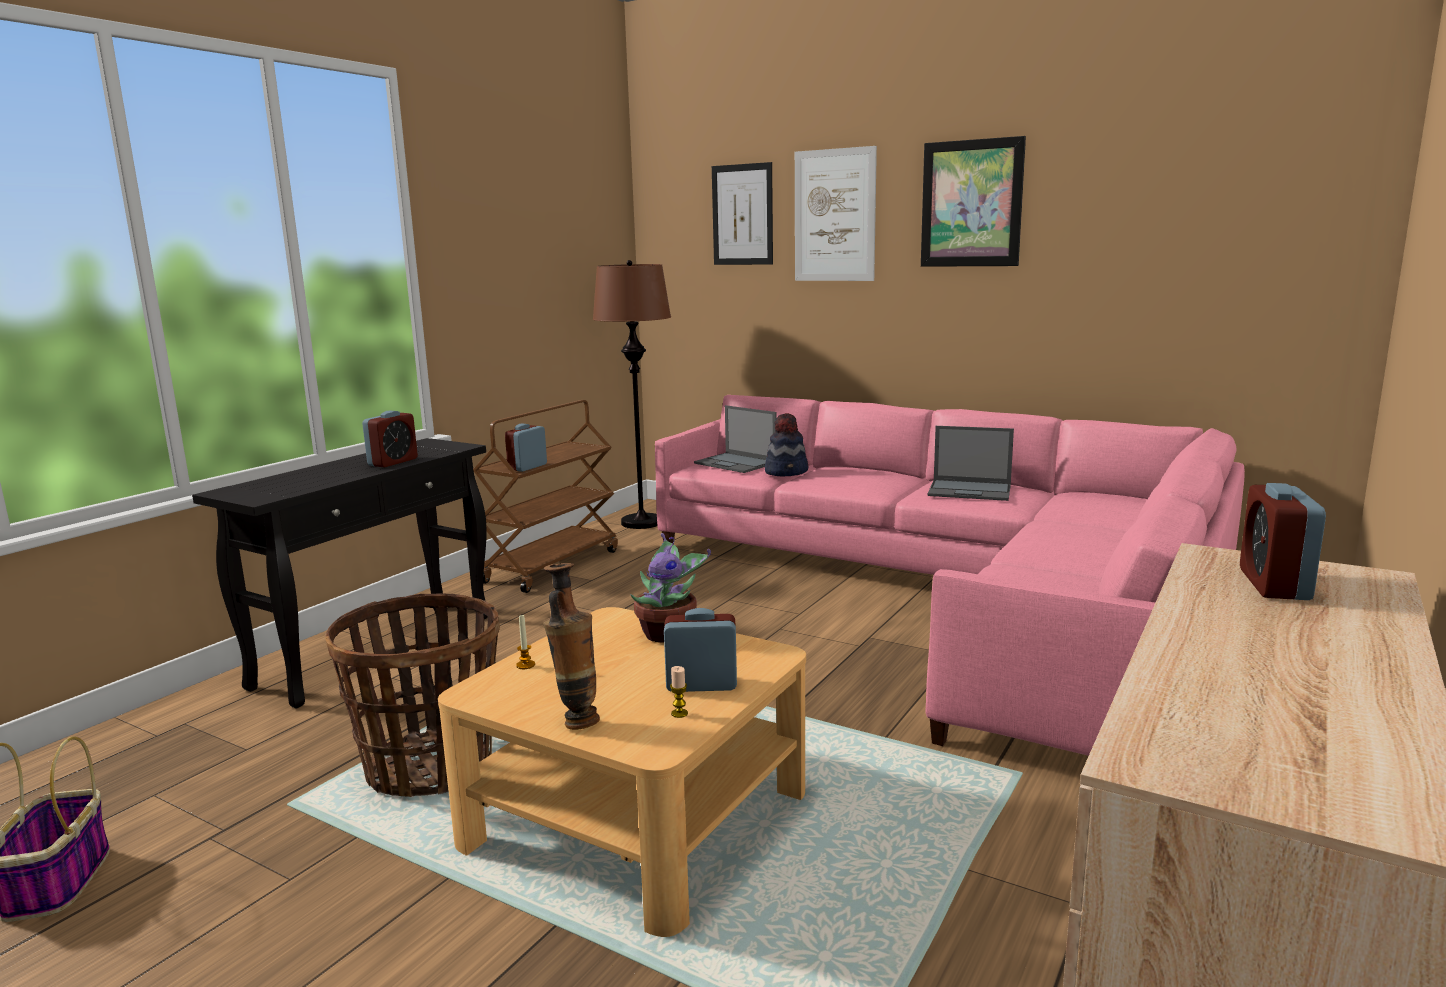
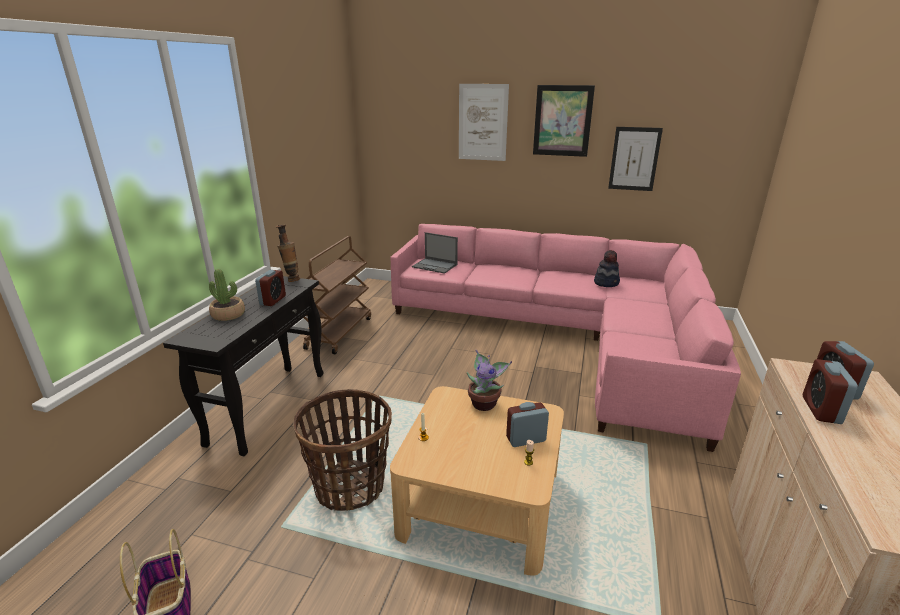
camera: 15 degrees left, 10 degrees up
alarm clock [505,424,547,472] -> alarm clock moved to [803,359,858,424]
vase [543,563,600,730] -> vase moved to [276,225,300,282]
brown floor lamp [593,260,671,529] -> none
picture [712,162,773,265] -> picture moved to [608,127,663,191]
hat [765,413,808,476] -> hat moved to [594,250,620,287]
laptop [928,426,1014,501] -> none
none -> potted plant [209,269,245,321]

